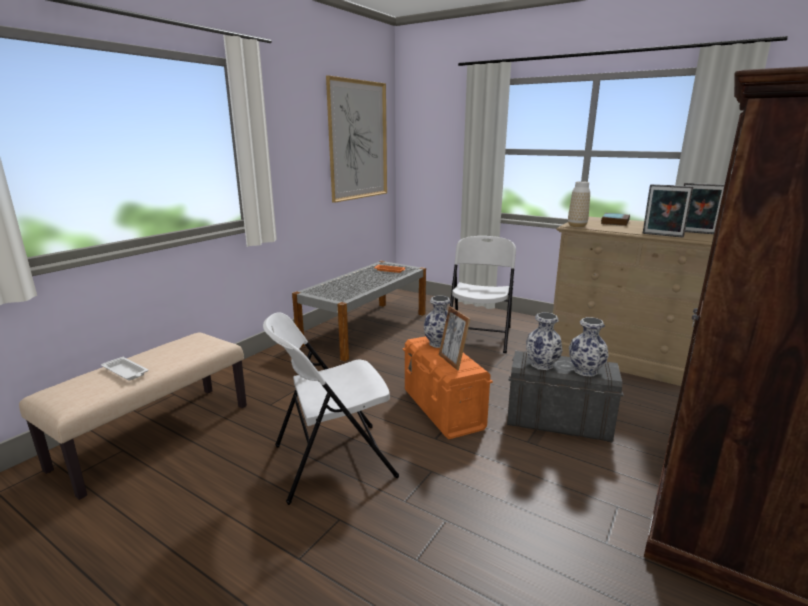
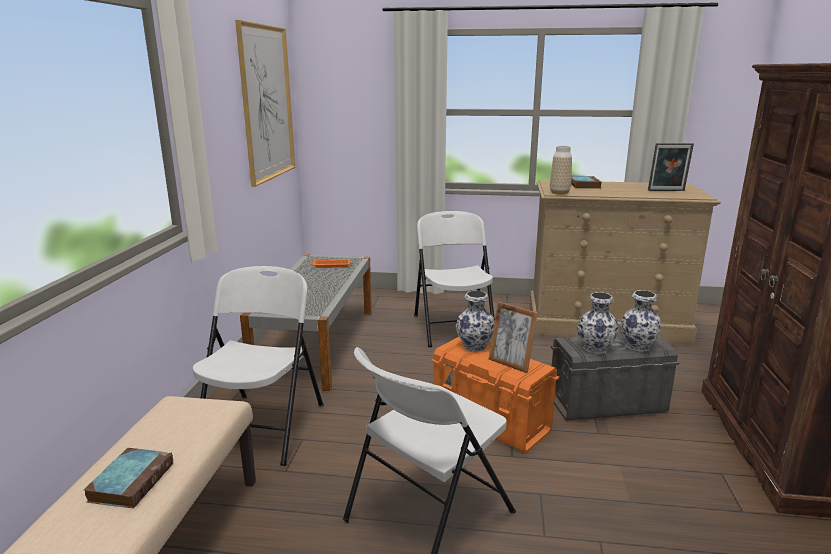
camera: 25 degrees left, 0 degrees up
white tray [101,357,148,380] -> book [84,448,173,509]
picture frame [643,184,694,238] -> none
none -> white chair [193,266,324,466]

